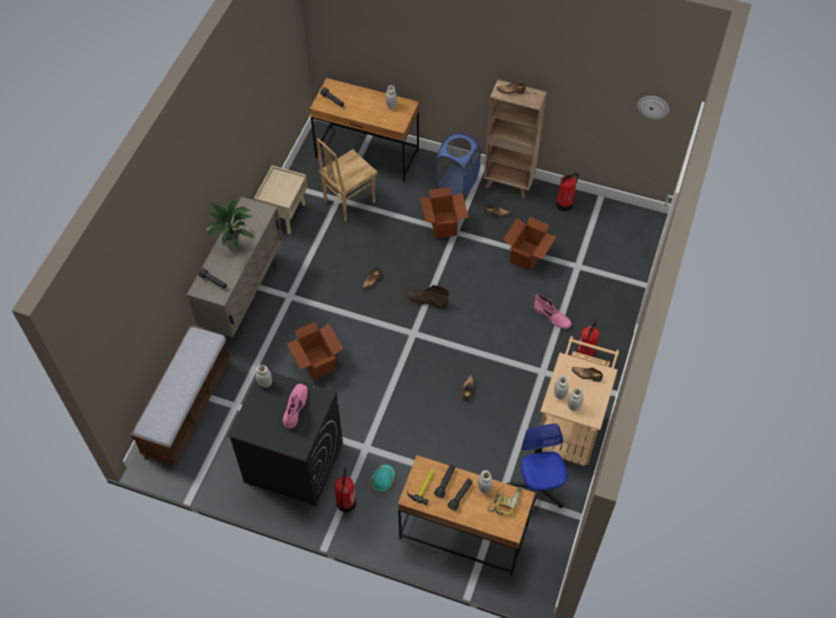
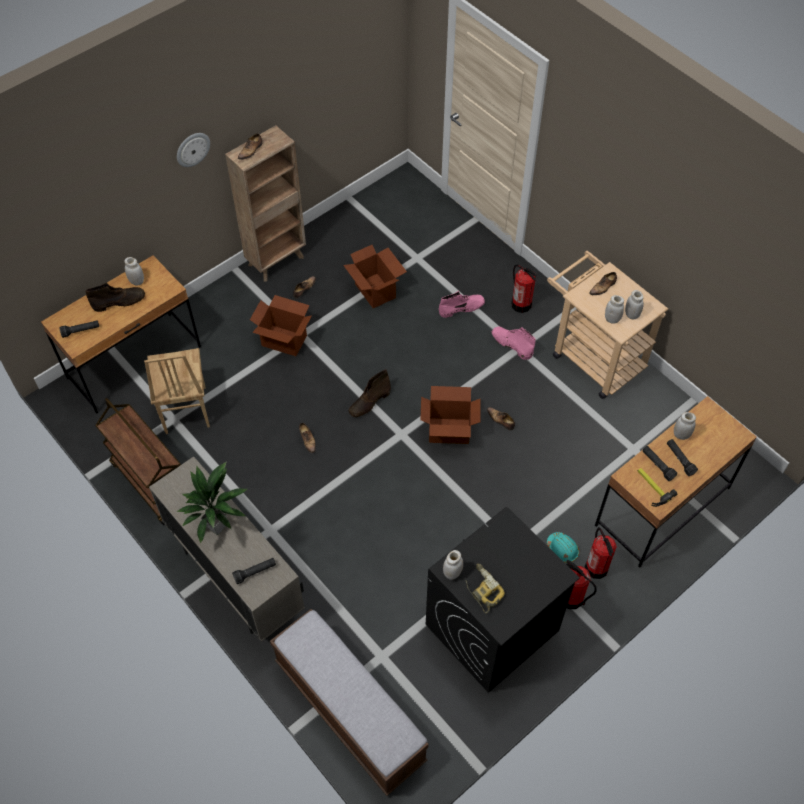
camera: 60 degrees left, 0 degrees up
beige nightstand [254,165,307,234] -> brown cart [95,398,181,525]
pink boot [283,384,308,429] -> pink boot moved to [492,327,536,360]
cardboard box [286,322,343,379] -> cardboard box moved to [420,386,480,444]
blue laundry basket [436,133,481,196] -> none
power drill [488,486,522,516] -> power drill moved to [465,563,505,614]
office chair [507,423,568,508] -> none
fire extinguisher [556,173,578,211] -> fire extinguisher moved to [585,527,617,579]
wall clock [637,96,669,119] -> wall clock moved to [177,133,210,167]
none -> brown boot [86,282,145,312]

